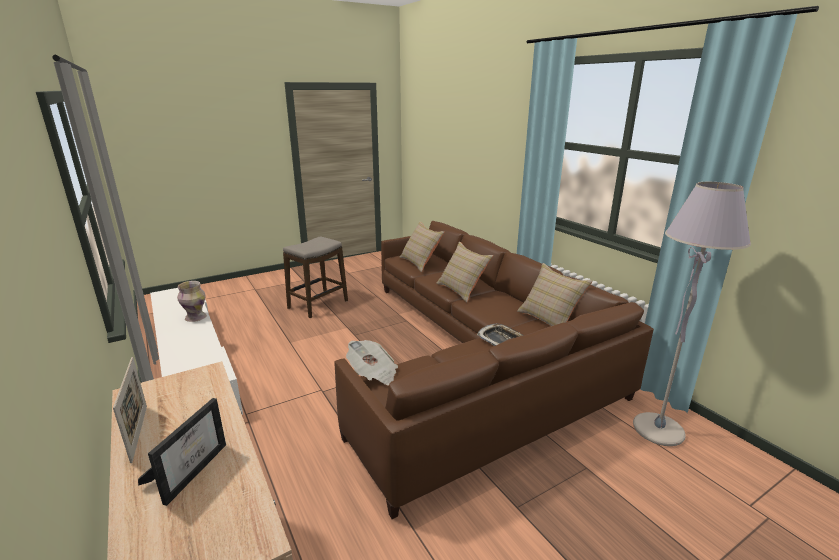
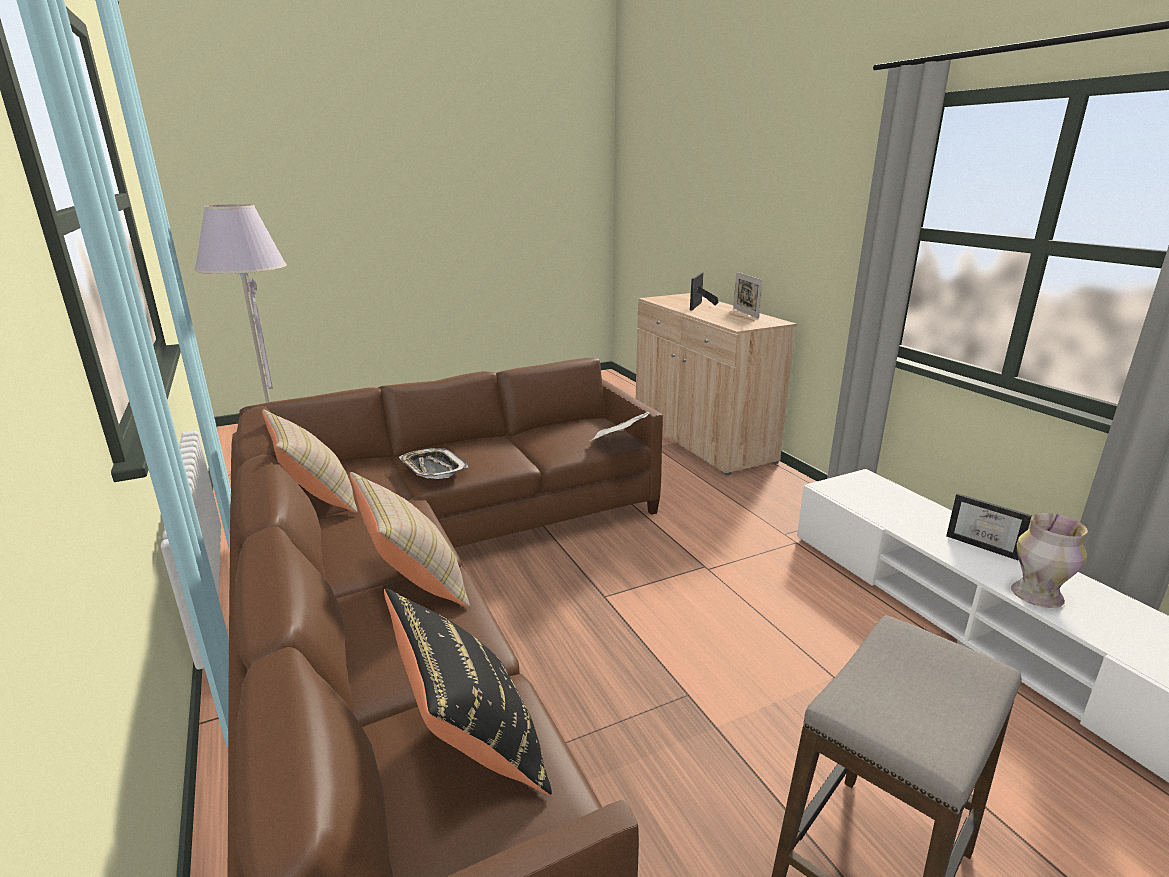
camera: 175 degrees left, 0 degrees up
beige pillow [399,221,444,272] -> black pillow [384,588,552,795]
none -> picture frame [946,493,1032,560]

